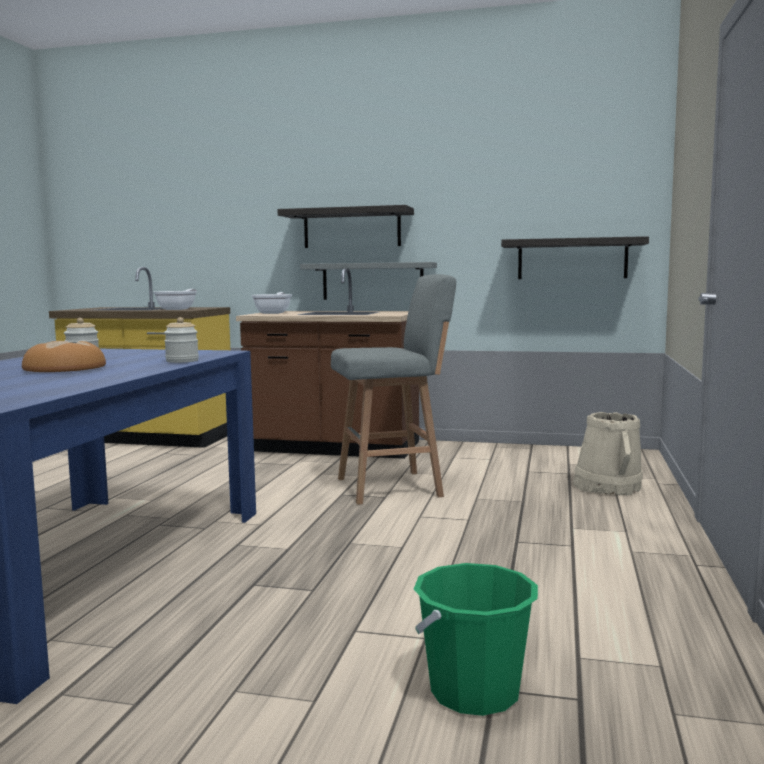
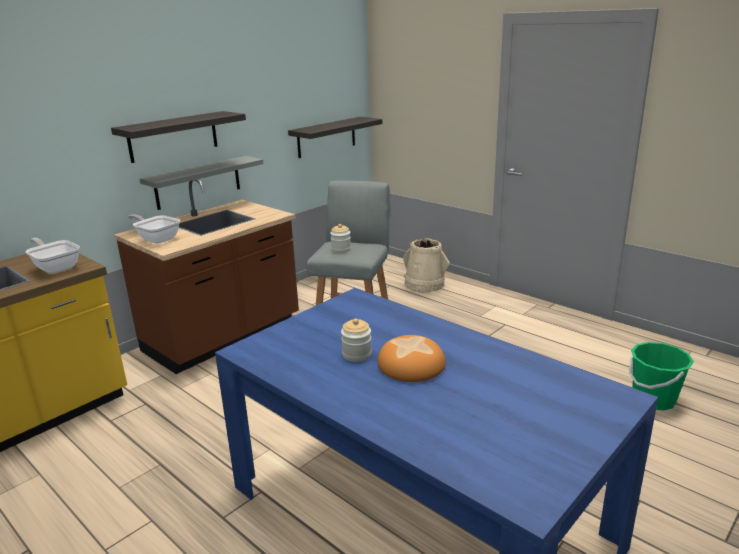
camera: 60 degrees left, 15 degrees up
jar [164,317,199,363] -> jar moved to [330,224,351,253]

